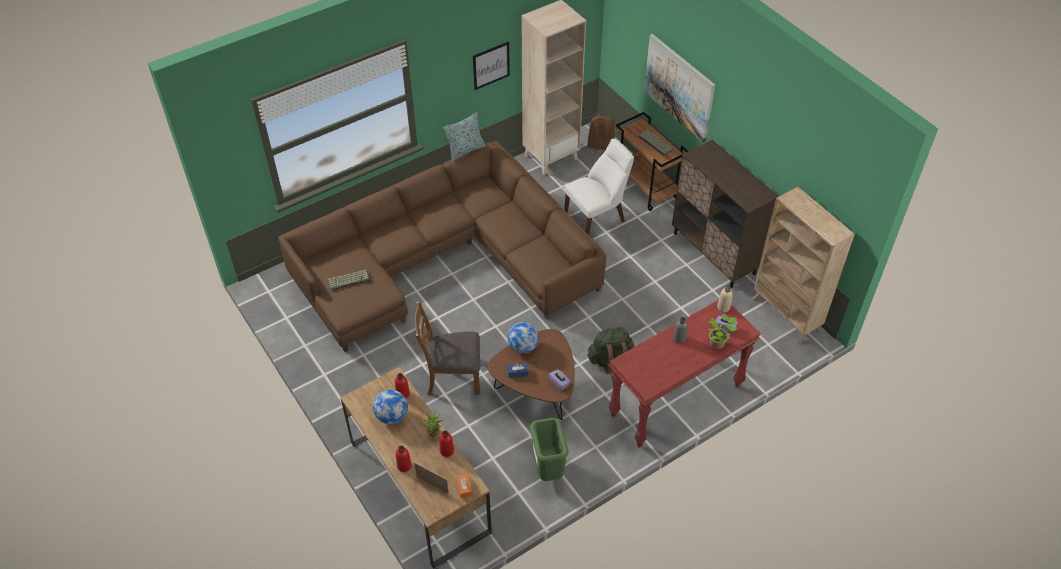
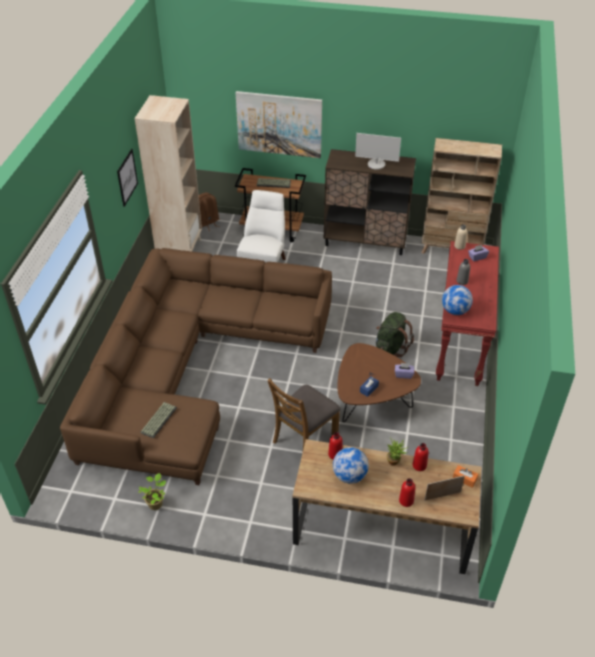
camera: 45 degrees left, 5 degrees down
pillow [443,112,486,162] -> none
globe [508,322,539,353] -> globe moved to [442,285,473,315]
green trash can [530,418,569,481] -> none
potted plant [708,314,737,349] -> potted plant moved to [138,473,166,510]
none -> monitor [355,133,401,170]

